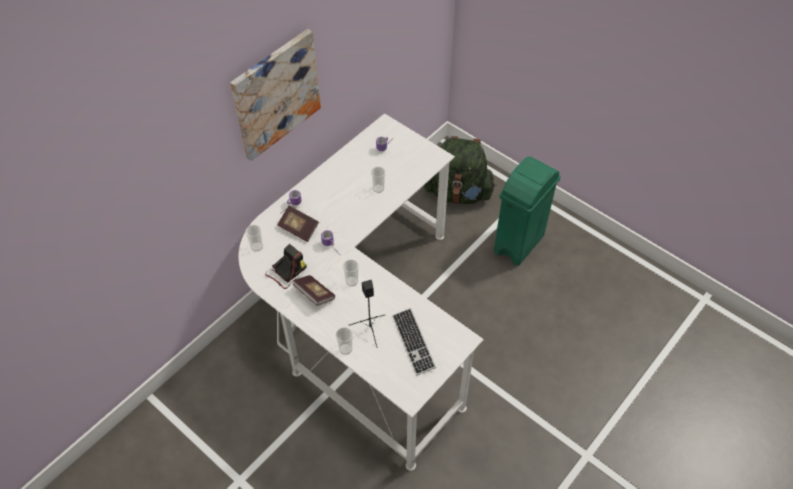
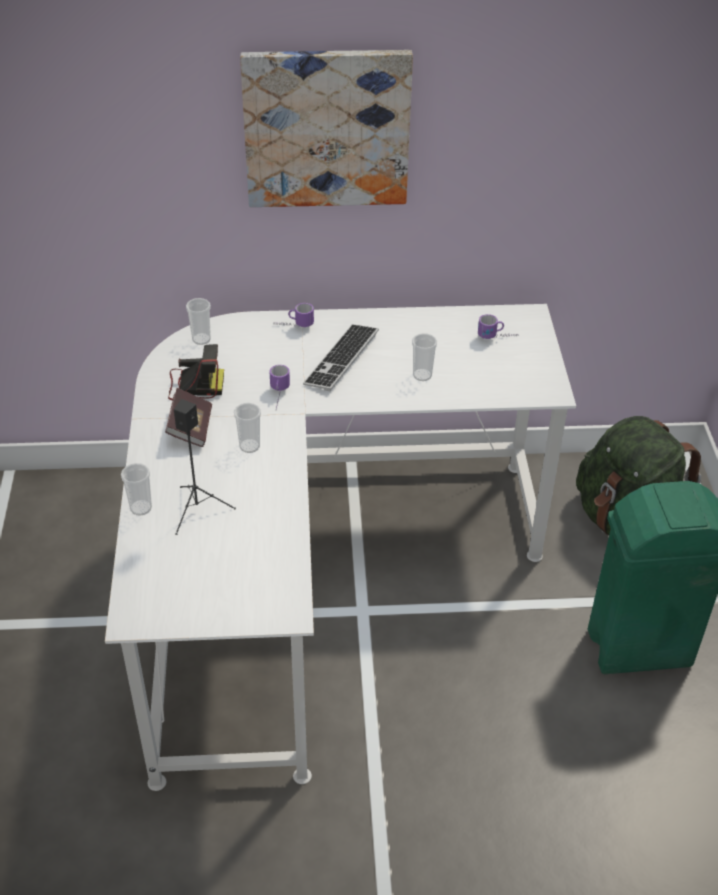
camera: 45 degrees right, 10 degrees down
book [277,206,319,242] -> none
keyboard [392,308,436,376] -> keyboard moved to [303,324,379,391]

